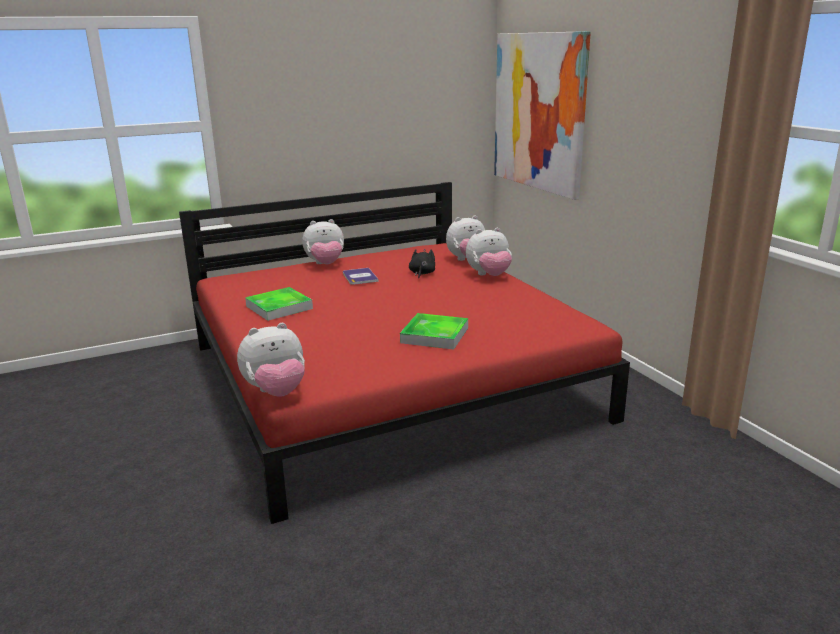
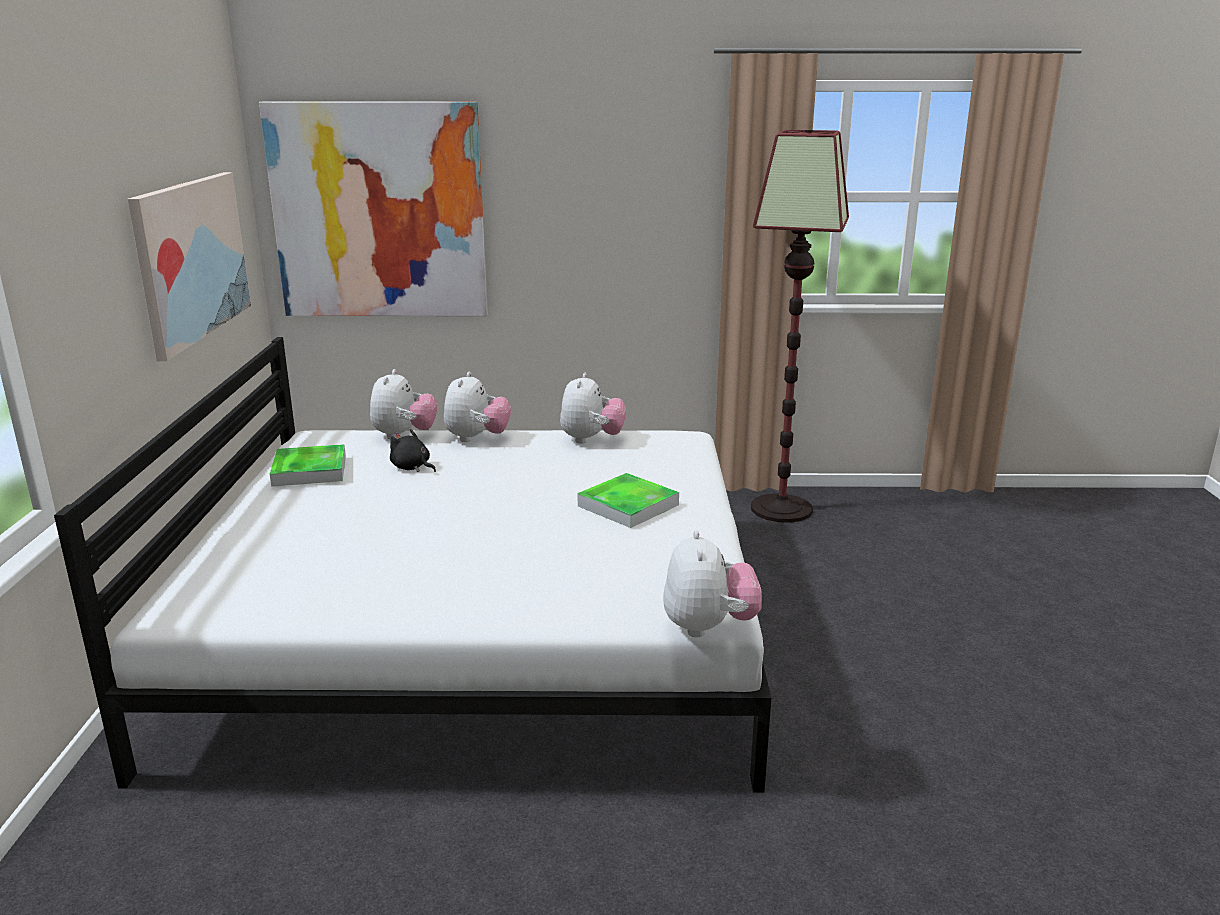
camera: 65 degrees left, 0 degrees up
red bed [179,182,630,524] -> white bed [54,337,771,792]
tray [245,287,313,321] -> tray moved to [270,444,346,487]
plush toy [302,219,344,264] -> plush toy moved to [560,373,626,444]
book [343,268,379,285] -> none
none -> picture [128,172,251,361]
none -> floor lamp [751,130,849,523]

